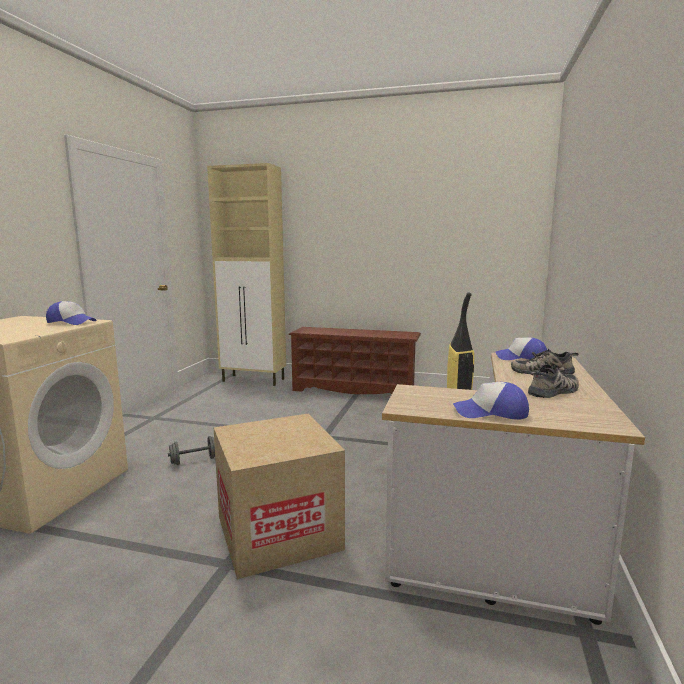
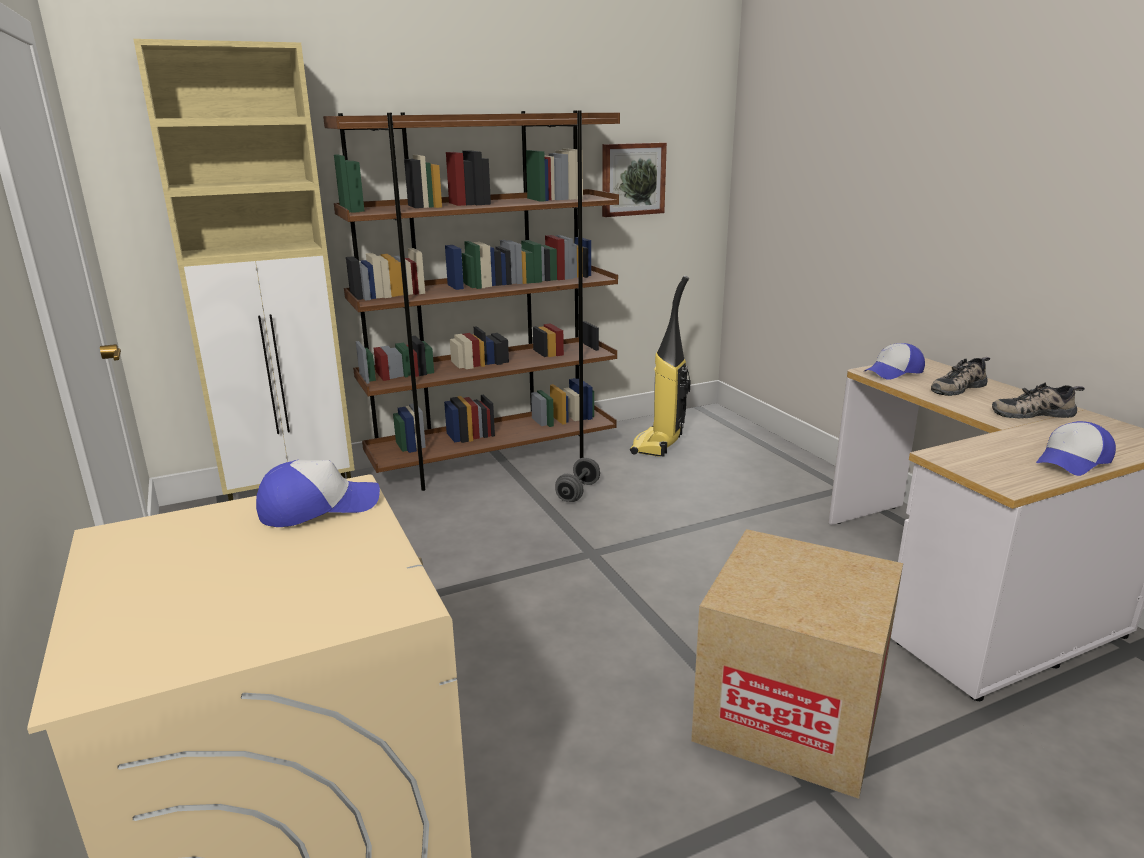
camera: 40 degrees left, 10 degrees up
grey dumbbell [168,436,215,465] -> grey dumbbell moved to [555,458,600,502]
brown shoe rack [289,327,421,395] -> brown bookcase [323,110,620,491]
shoe [528,364,579,398] -> shoe turned 105 degrees counterclockwise [992,383,1085,418]
none -> picture [602,142,667,217]

